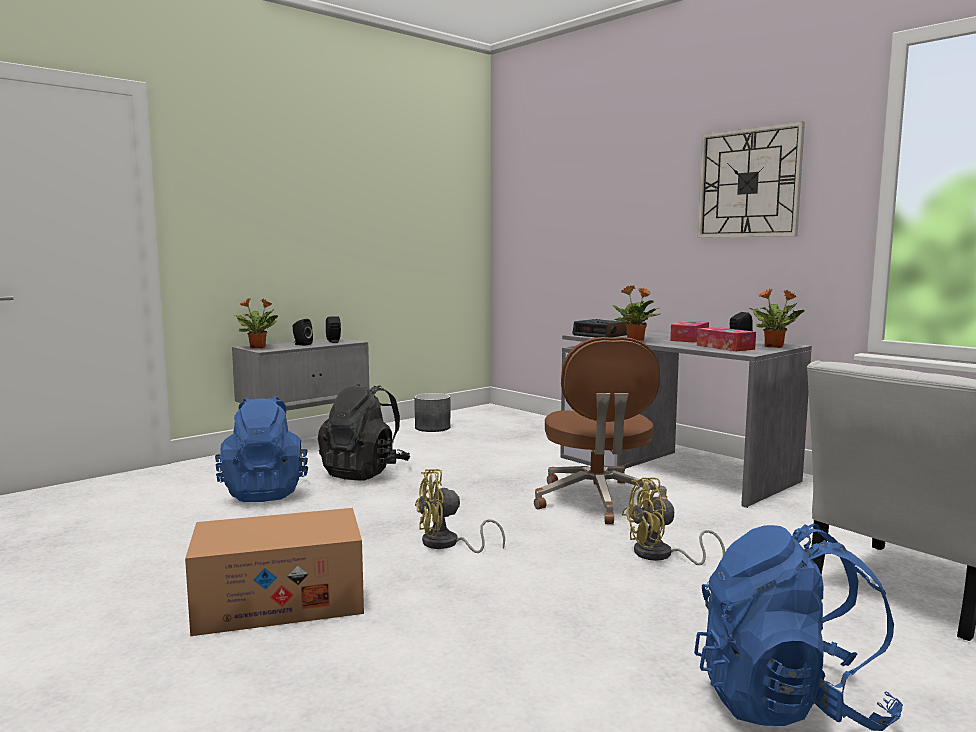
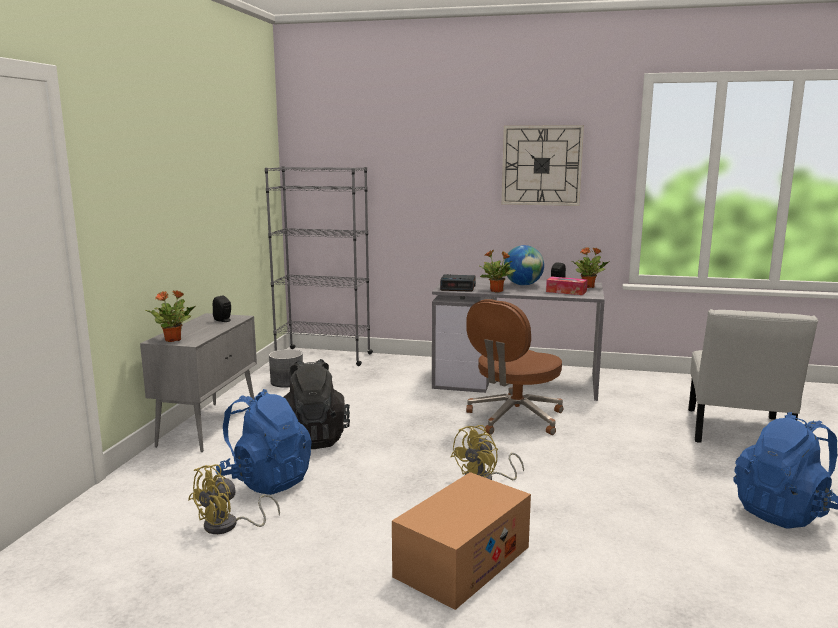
camera: 35 degrees left, 5 degrees up
black speaker [292,319,313,346] -> none
brown office chair [534,337,667,525] -> brown office chair turned 75 degrees clockwise [466,299,563,435]
yellow fan [622,477,725,565] -> yellow fan moved to [188,464,280,534]
tissue box [670,321,709,343] -> globe [504,245,544,286]
none -> grey bookcase [265,166,373,366]

